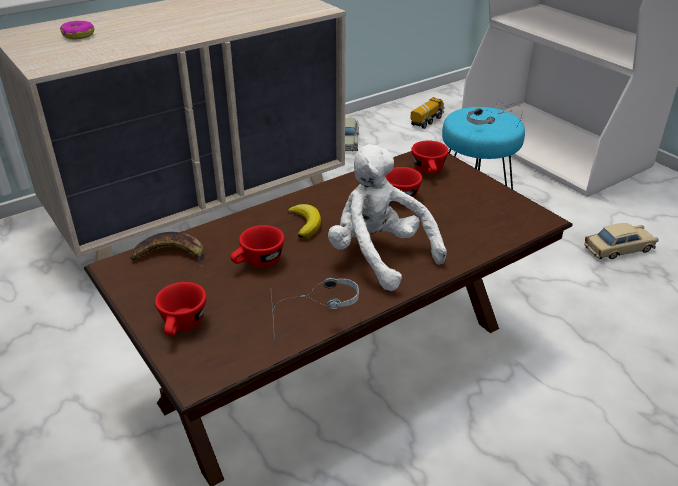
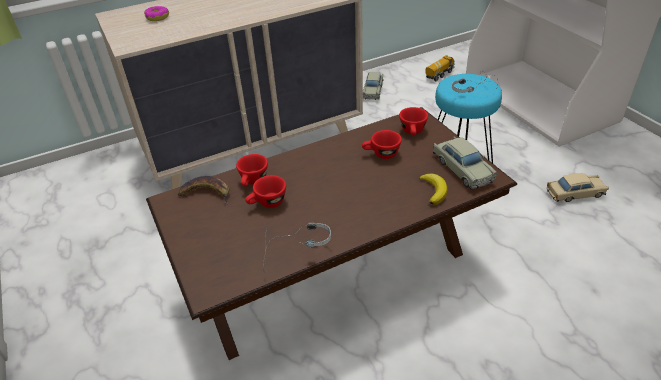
camera: 10 degrees right, 5 degrees up
red cup [155,282,207,336] -> red cup moved to [236,154,268,187]
banana [288,204,321,239] -> banana moved to [419,173,447,205]
white plush toy [328,144,447,291] -> none
none -> beige toy car [433,137,498,189]

